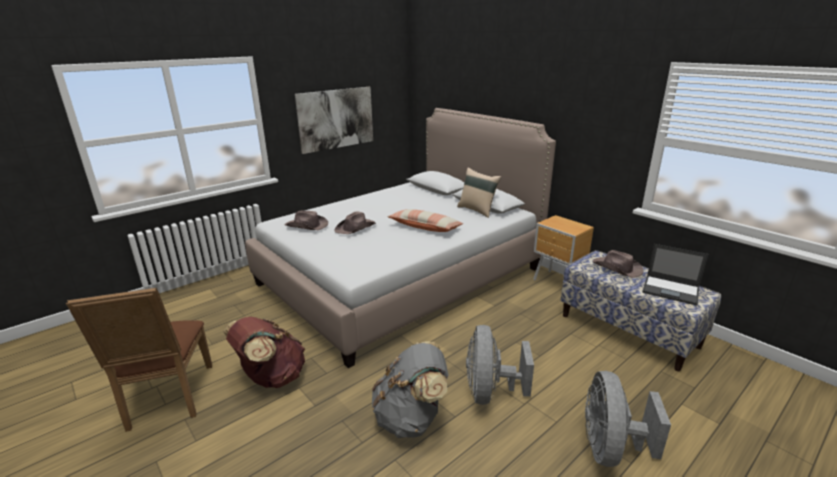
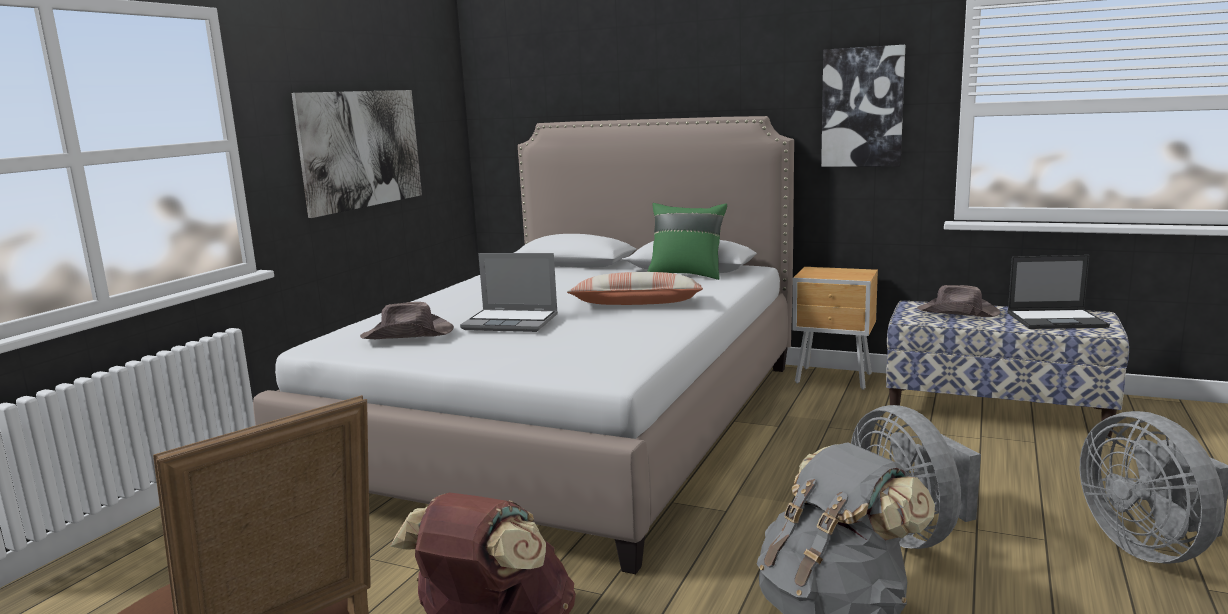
camera: 25 degrees left, 10 degrees down
brown hat [335,211,376,234] -> laptop [460,253,558,332]
beige pillow [457,167,501,218] -> green pillow [647,203,727,280]
none -> picture [821,45,905,167]

